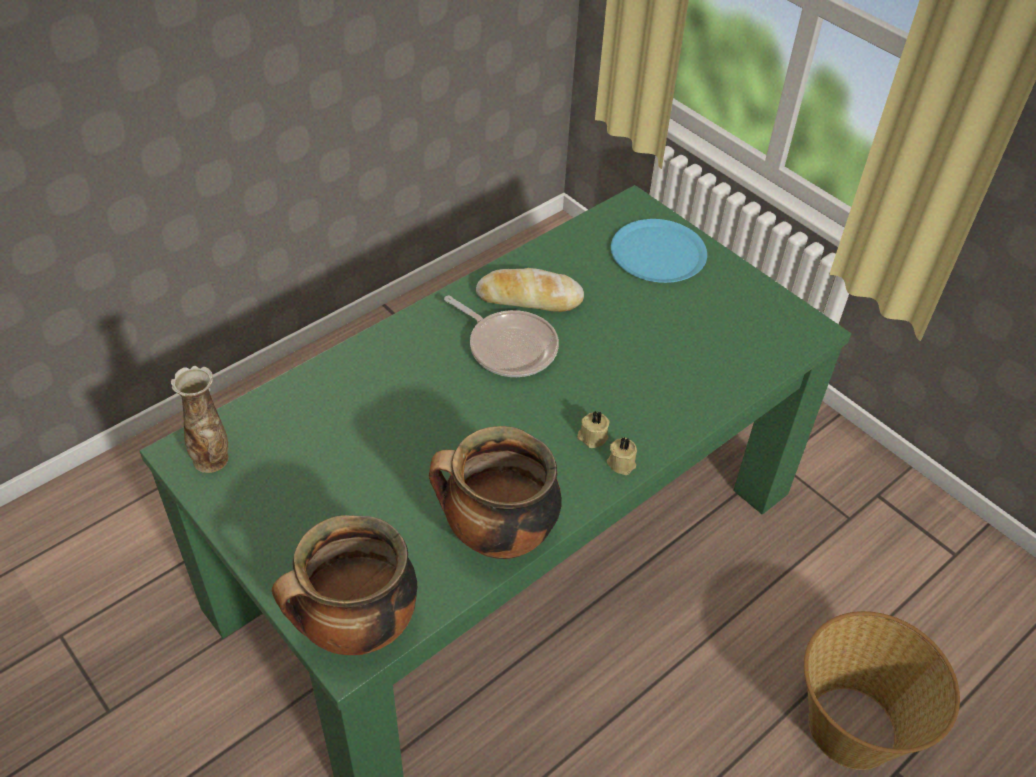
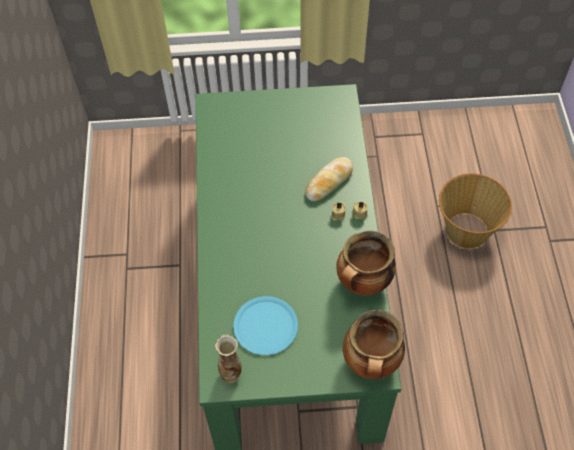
camera: 50 degrees left, 10 degrees up
frying pan [444,296,559,377] -> none
bread [476,268,584,312] -> bread moved to [305,157,353,201]
blue plate [611,219,707,283] -> blue plate moved to [233,296,298,355]

